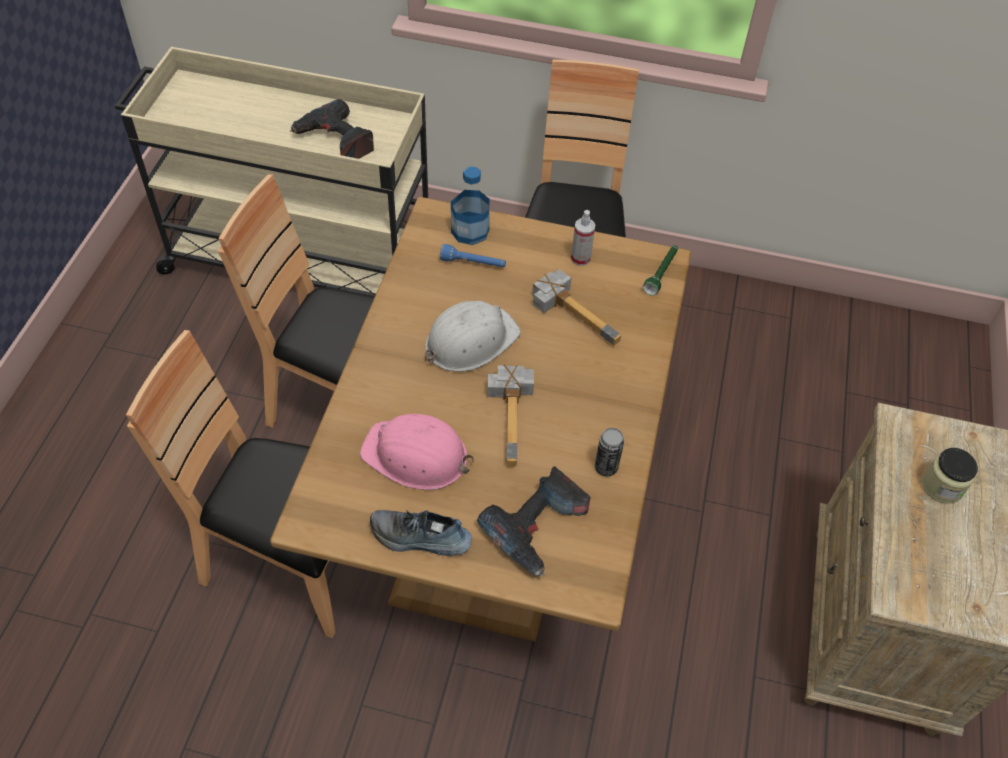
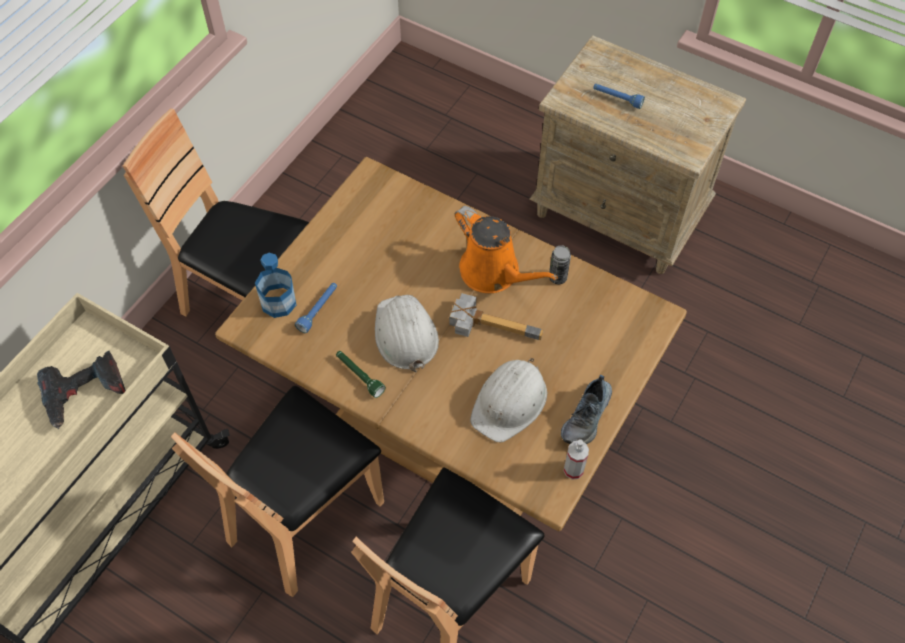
camera: 70 degrees left, 5 degrees up
pink hard hat [360,414,474,490] -> white hard hat [470,358,547,442]
power drill [477,466,591,577] -> none
hammer [532,269,621,346] -> none
spray bottle [571,210,596,266] -> spray bottle moved to [564,439,589,480]
green flashlight [643,245,678,296] -> green flashlight moved to [336,351,386,398]
jar [922,448,978,504] -> blue flashlight [593,84,645,109]
none -> orange watering can [455,206,558,293]

